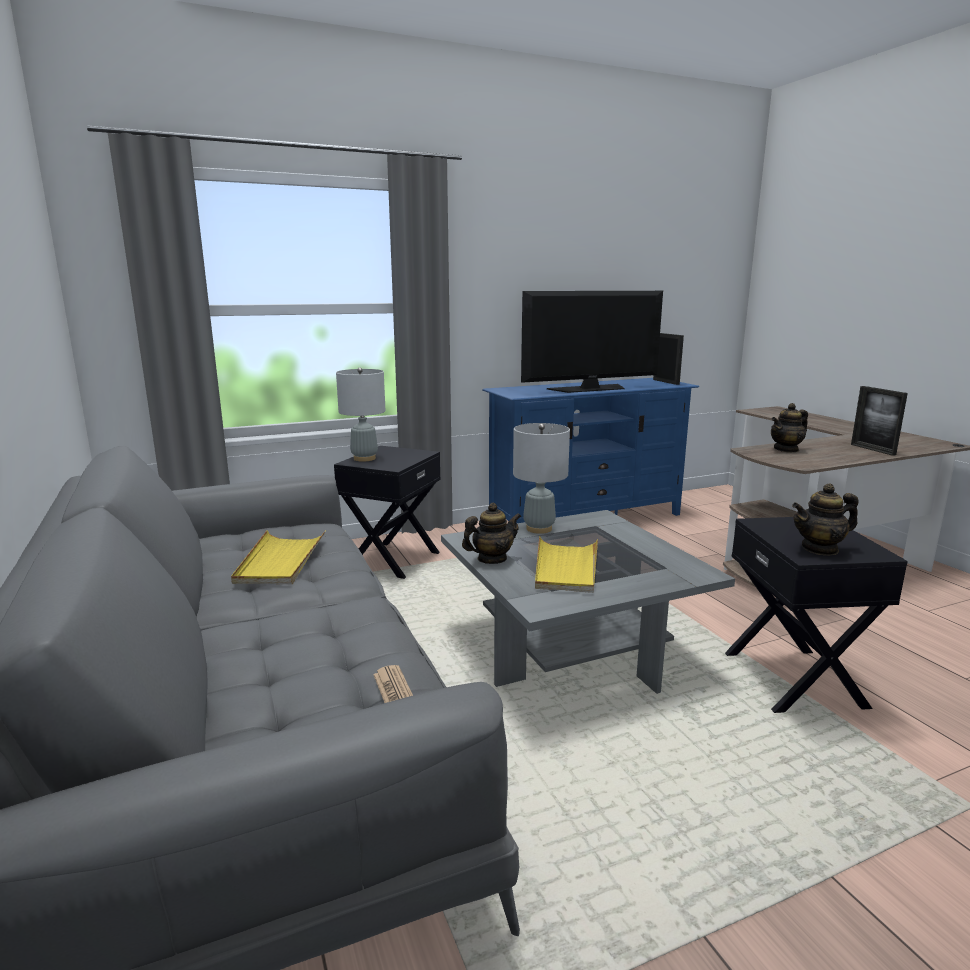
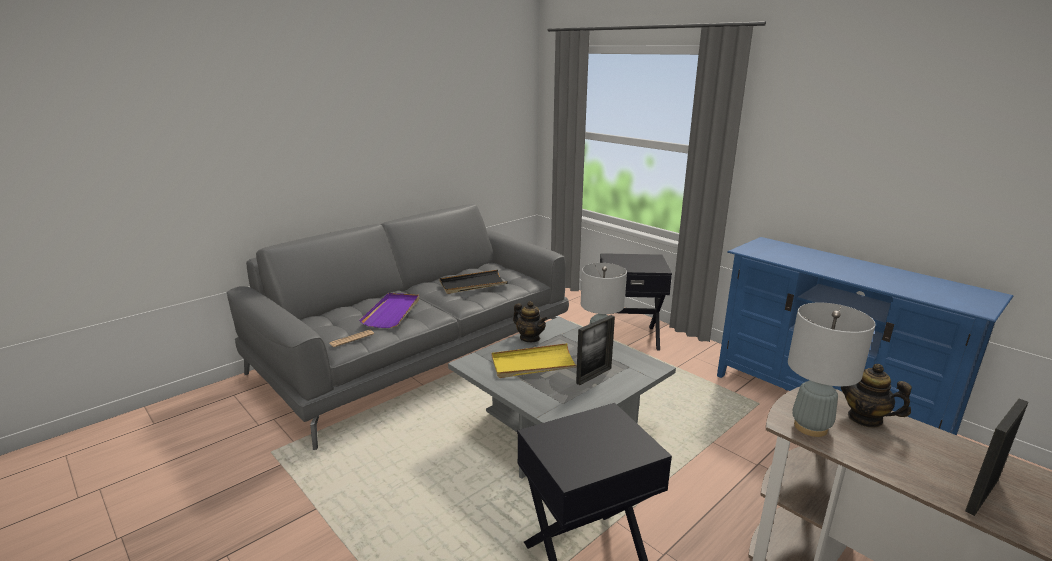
camera: 70 degrees right, 5 degrees up
yellow tray [231,530,326,584] -> black tray [439,270,508,294]
grey table lamp [336,368,386,462] -> grey table lamp moved to [788,302,876,437]
television [521,291,663,393] -> none
picture frame [653,333,684,385] -> picture frame moved to [576,315,615,385]
teapot [792,483,859,556] -> none
none -> purple tray [360,293,419,328]

